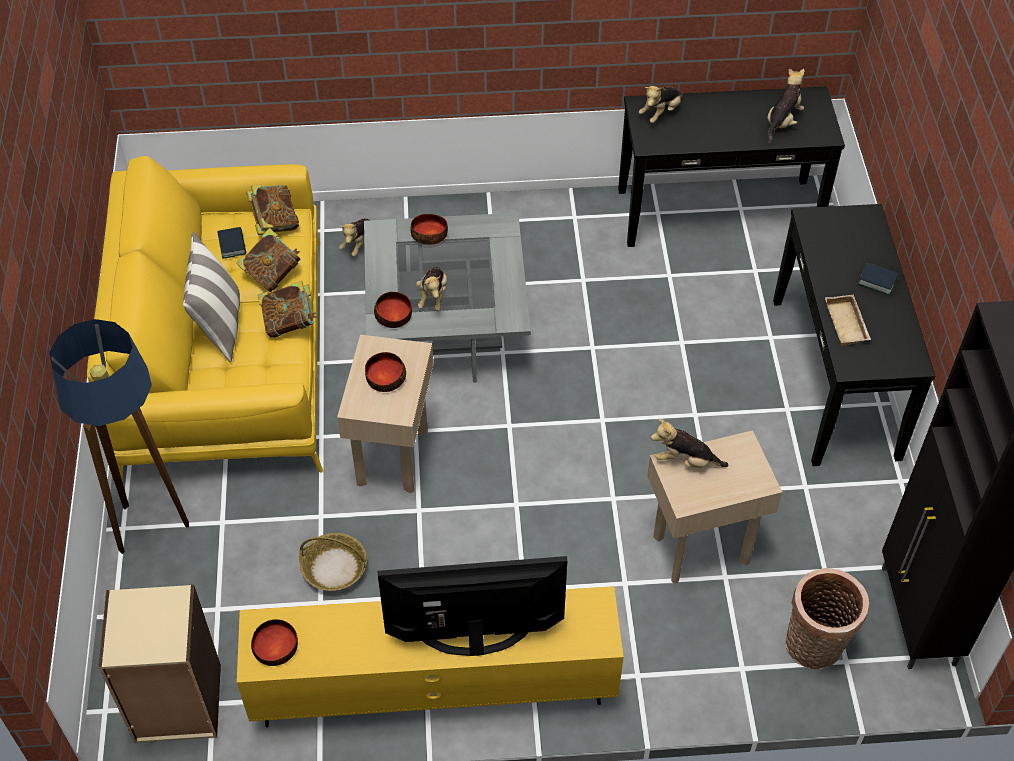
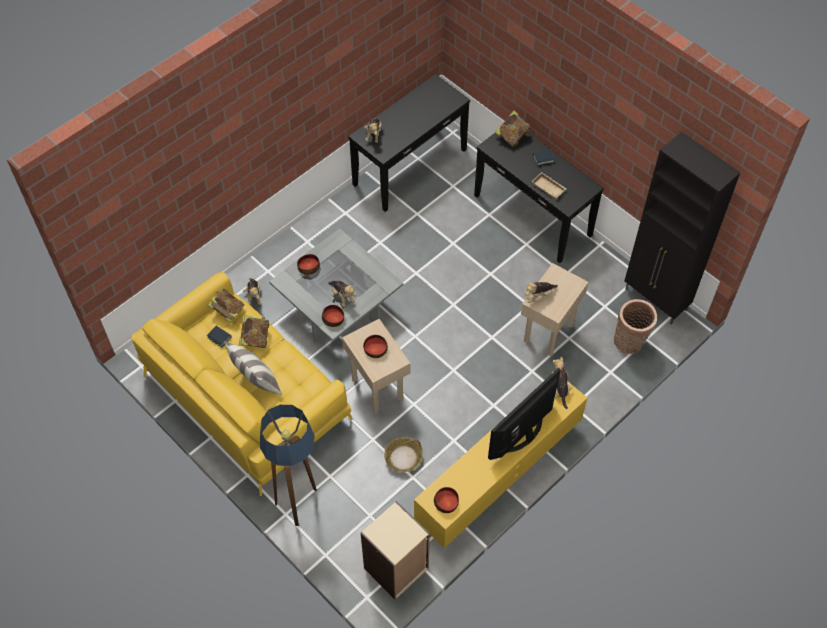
camera: 40 degrees left, 5 degrees up
book [258,281,317,338] -> book moved to [495,111,530,147]
plush toy [768,69,804,144] -> plush toy moved to [552,357,573,409]

